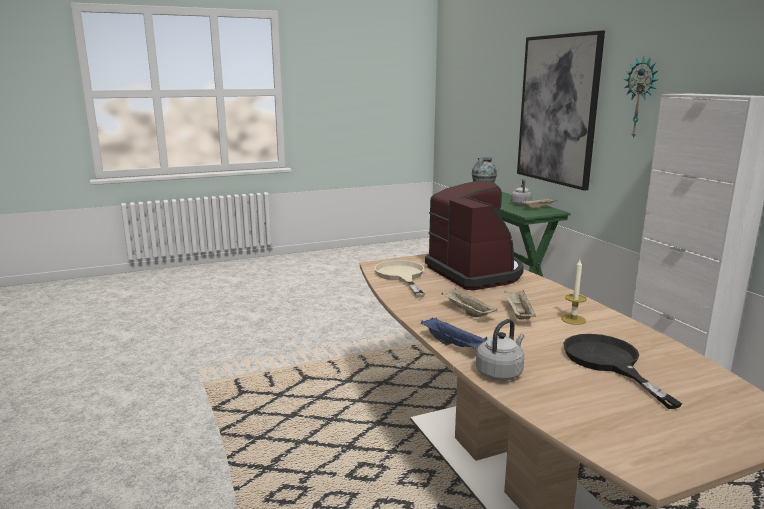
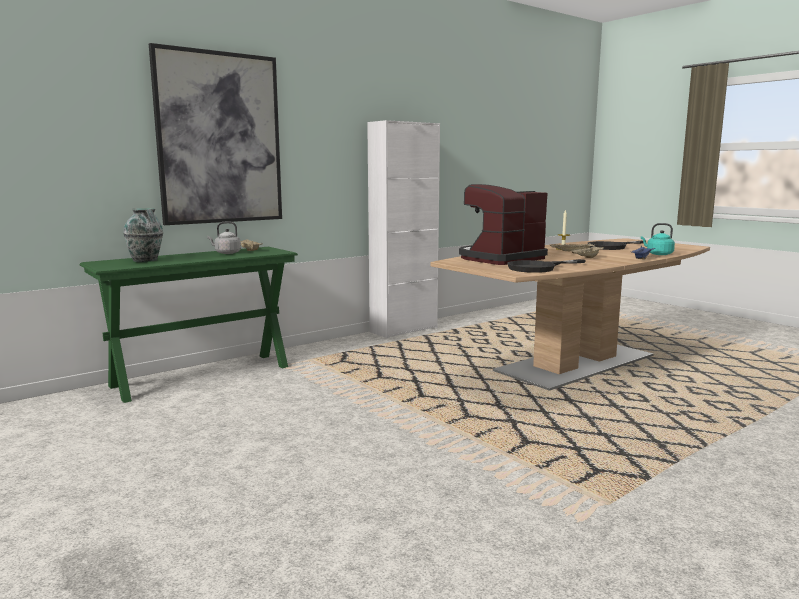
camera: 105 degrees left, 5 degrees down
beige frying pan [374,260,425,298] -> black frying pan [507,259,586,273]
grey kettle [476,319,524,381] -> turquoise kettle [641,223,675,255]
wall clock [624,56,659,139] -> none

